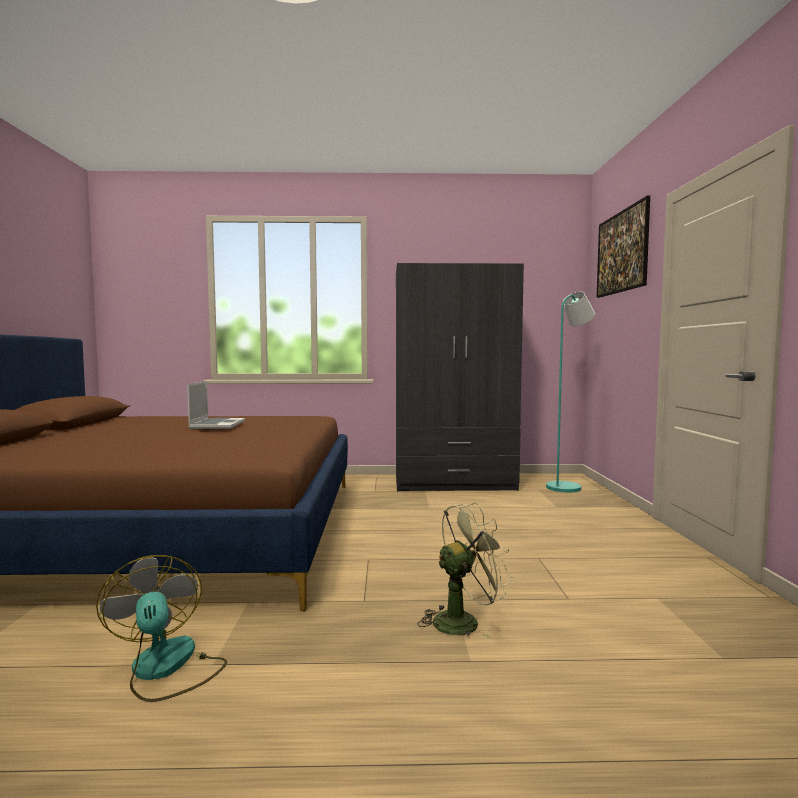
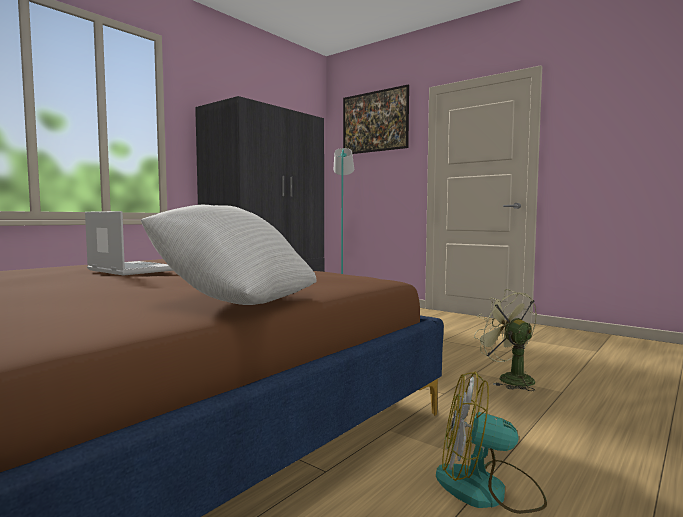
camera: 50 degrees left, 0 degrees up
green fan [417,503,513,640] -> green fan turned 45 degrees counterclockwise [474,289,537,391]
none -> white pillow [141,204,317,305]

